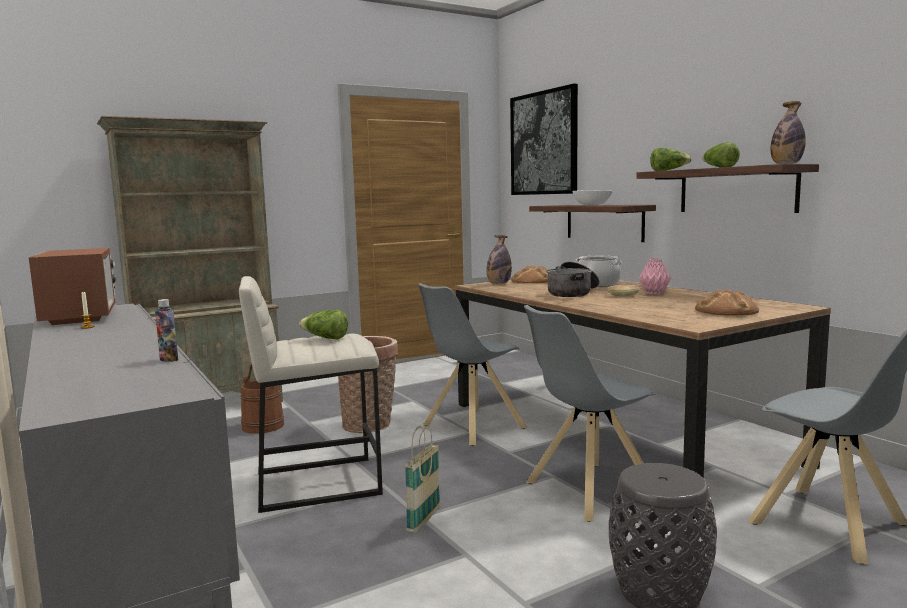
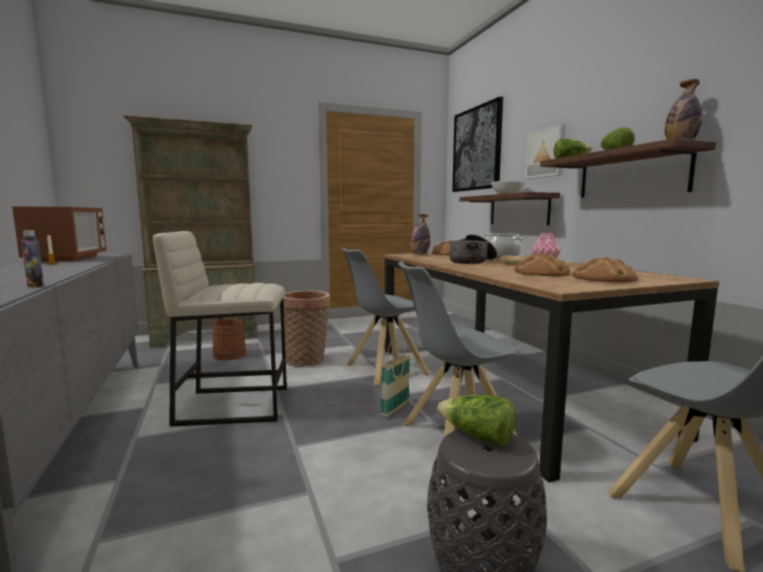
camera: 10 degrees right, 0 degrees up
lettuce [299,310,348,340] -> lettuce moved to [438,395,516,446]
basket [405,426,440,534] -> basket moved to [381,338,410,417]
none -> bread [515,253,570,276]
none -> picture [525,124,566,179]

